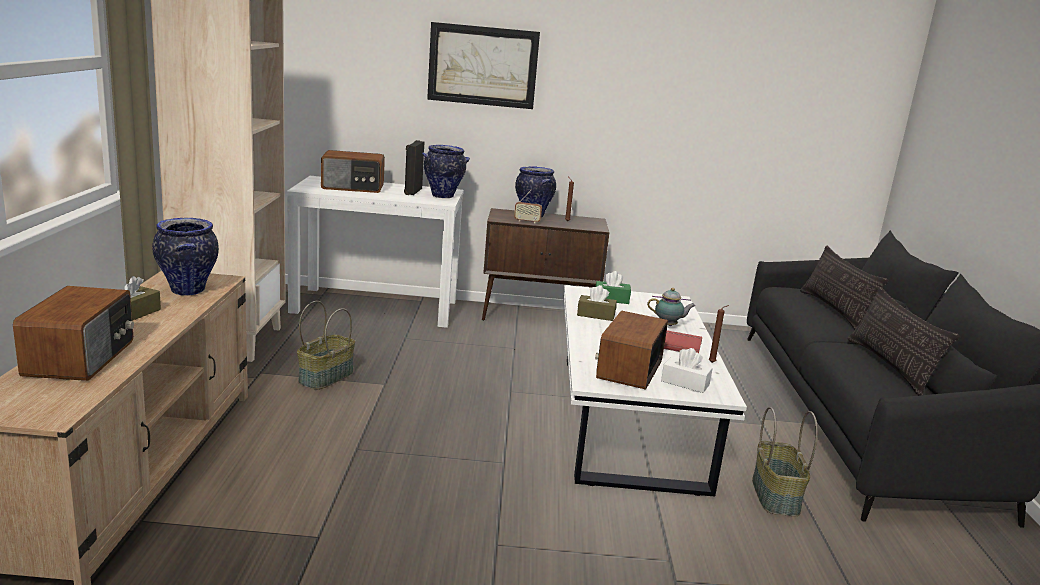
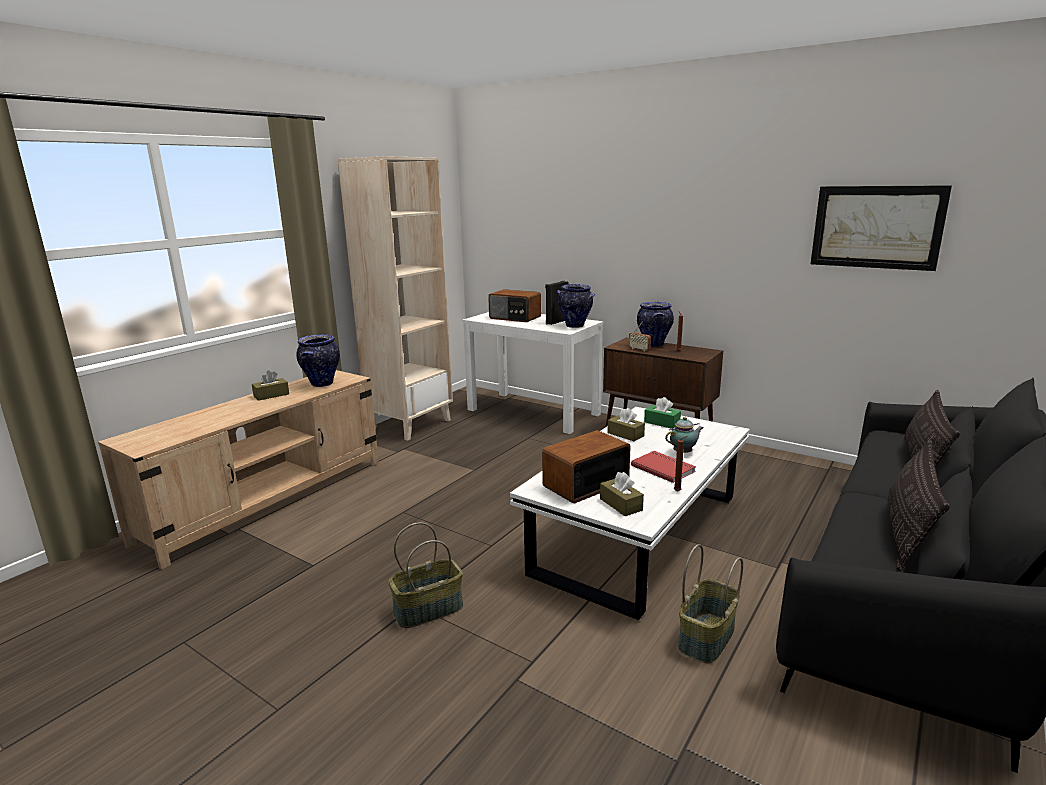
camera: 35 degrees right, 0 degrees up
radio [13,286,134,381] -> none
basket [297,301,355,390] -> basket moved to [388,522,463,628]
picture [427,22,540,109] -> picture moved to [811,185,952,271]
teapot [647,288,695,326] -> teapot turned 60 degrees counterclockwise [665,417,703,453]
white tissue box [661,348,713,393] -> brown tissue box [600,472,644,516]

